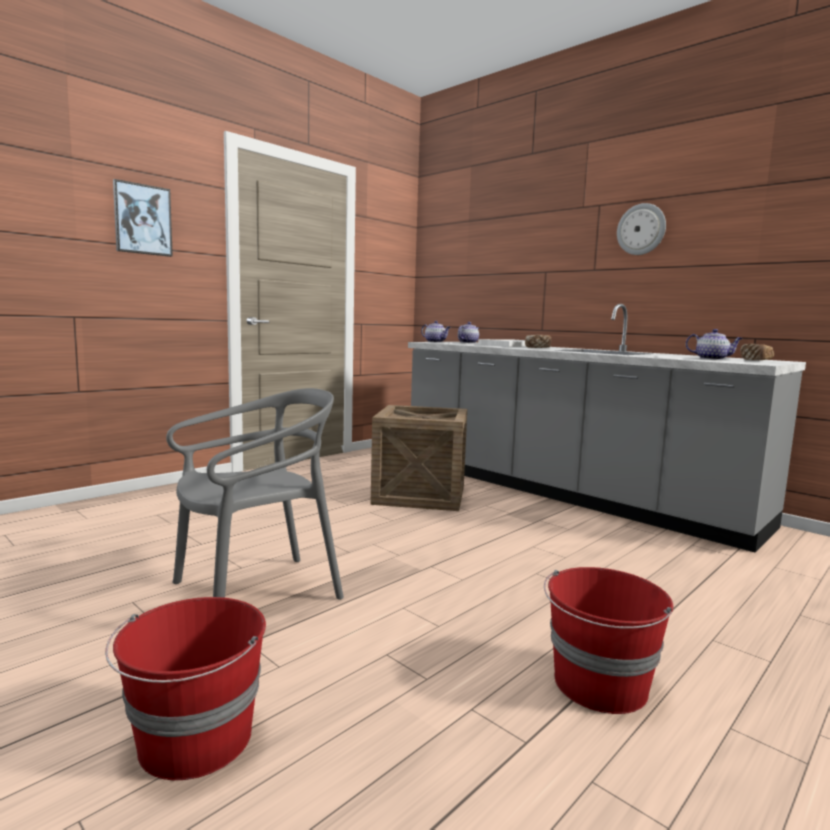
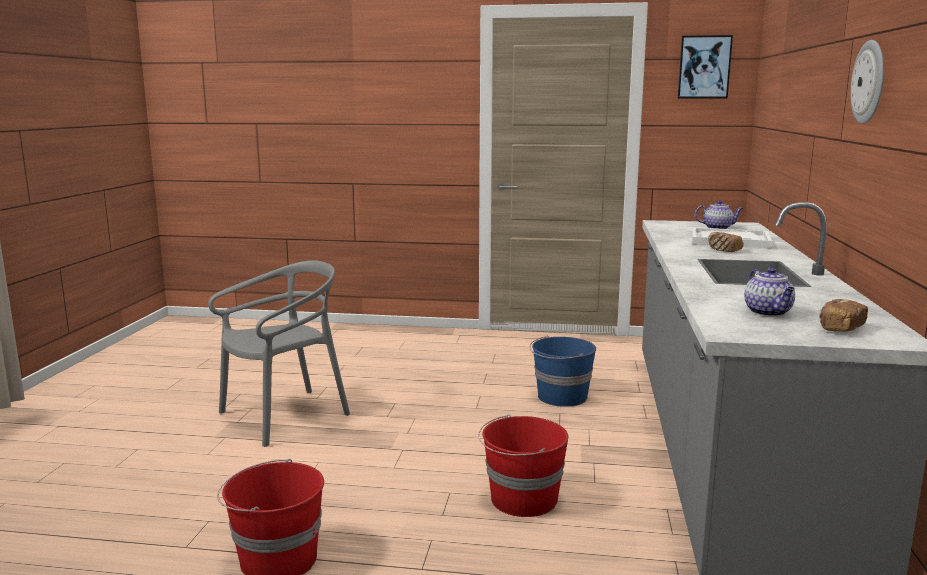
camera: 55 degrees right, 5 degrees up
red bucket [105,597,266,780] -> red bucket moved to [478,414,568,517]
picture [113,179,173,257] -> picture moved to [678,35,733,98]
grey chair [166,388,344,600] -> grey chair turned 60 degrees counterclockwise [208,260,350,447]
crate [370,405,467,511] -> blue bucket [529,336,596,407]
teapot [421,321,450,343] -> none

